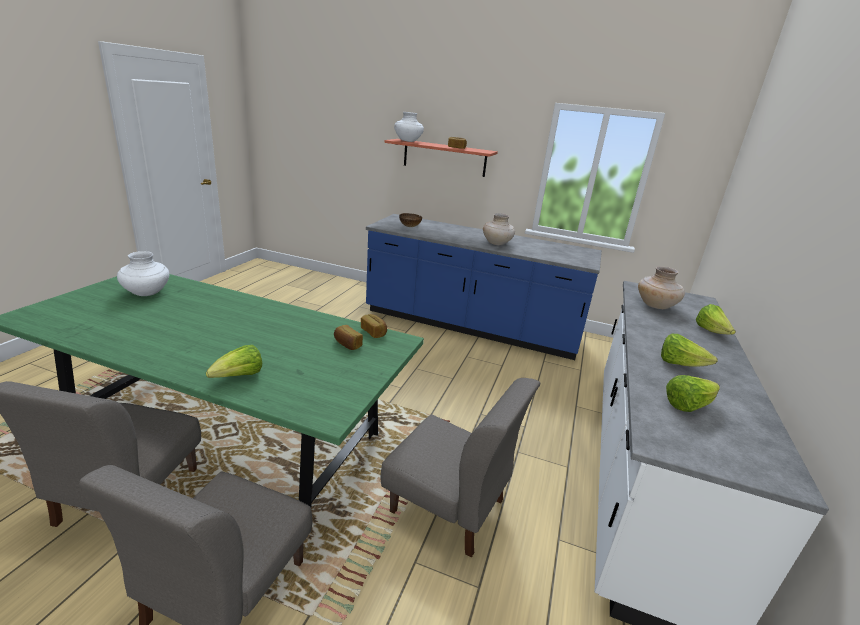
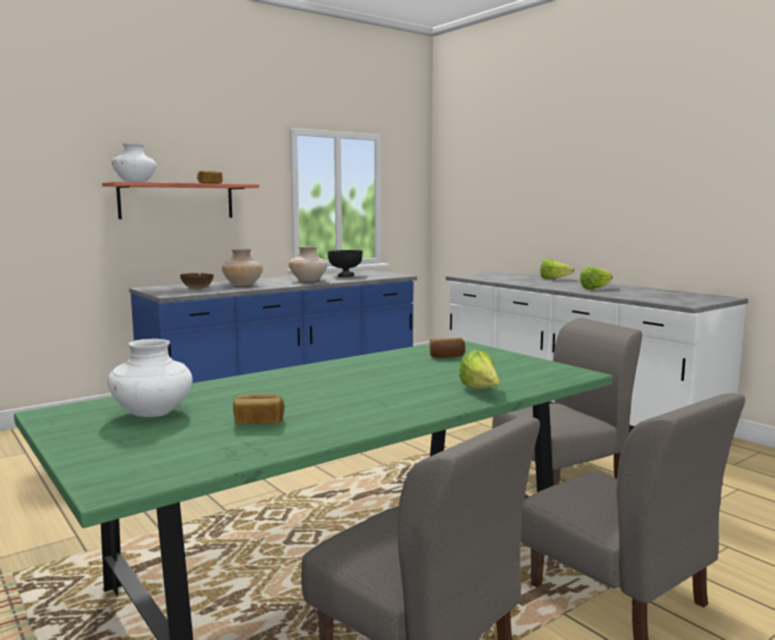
camera: 55 degrees left, 15 degrees down
bread [361,314,387,338] -> bread moved to [233,394,285,425]
beige vase [638,266,685,309] -> beige vase moved to [222,249,263,286]
lettuce [666,375,720,412] -> none
none -> black bowl [328,250,363,277]

